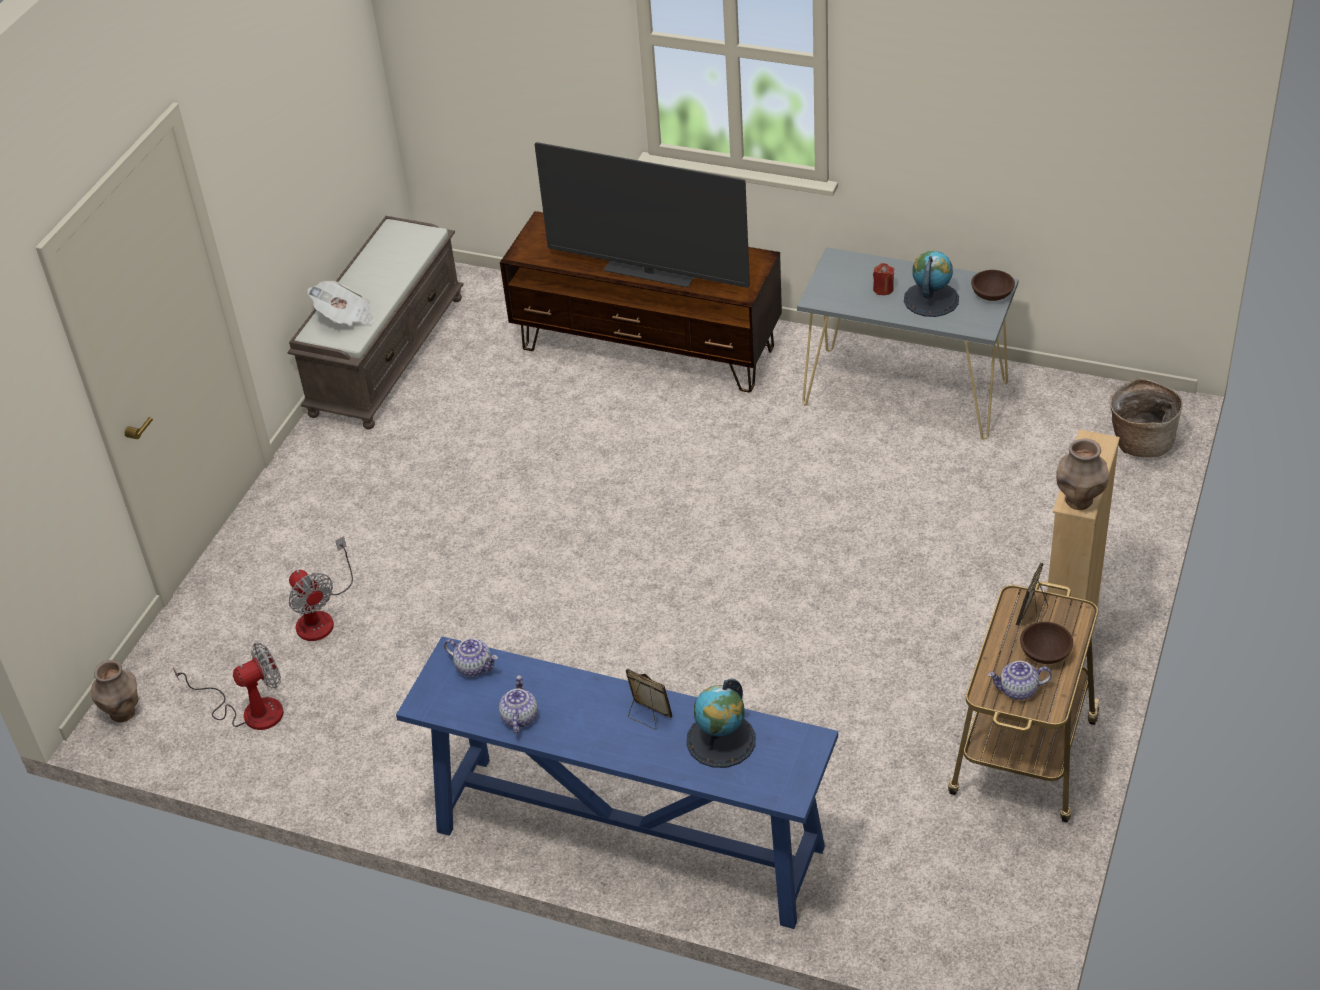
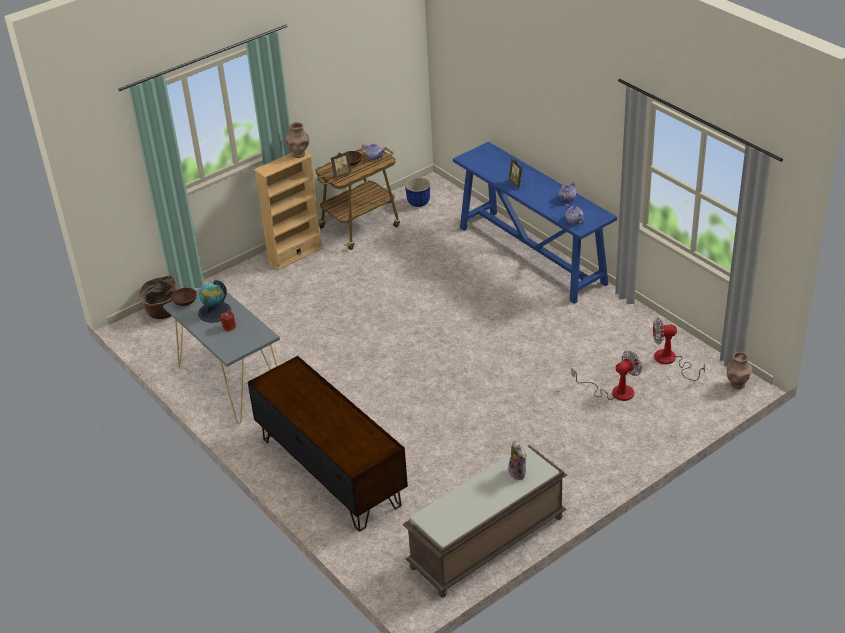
camera: 150 degrees left, 5 degrees down
fan [288,536,353,641] -> fan turned 60 degrees clockwise [571,351,642,401]
newspaper [307,281,374,325] -> plush toy [508,441,527,480]
television [535,142,750,288] -> none
globe [686,679,756,768] -> none
none -> planter [405,178,430,207]

